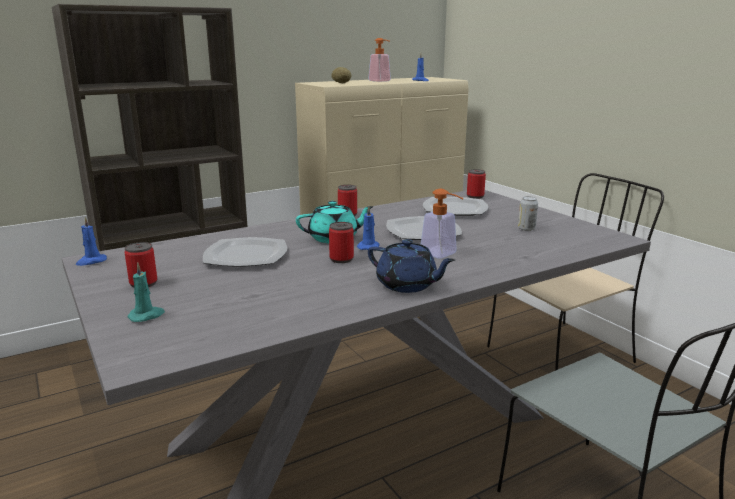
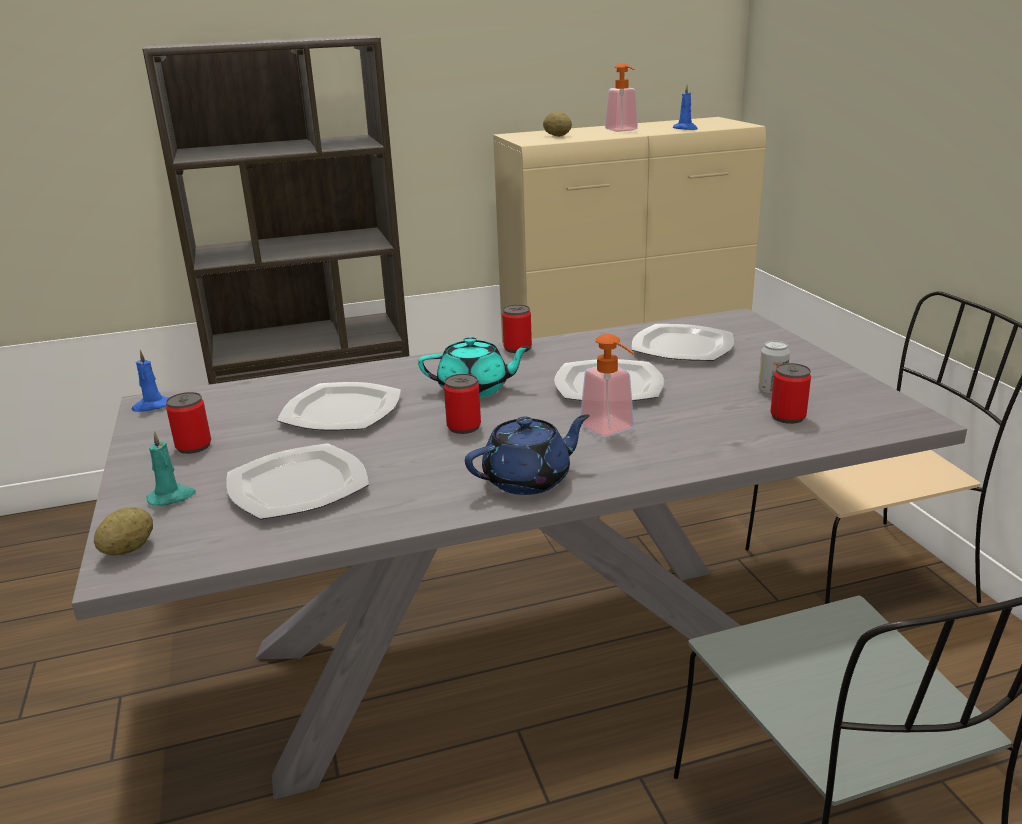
camera: 15 degrees right, 5 degrees up
blue candle [357,206,380,250] -> none
blue teapot [368,239,455,293] -> blue teapot turned 75 degrees counterclockwise [465,414,590,495]
can [467,169,486,199] -> can moved to [770,363,811,424]
none -> potato [94,507,153,555]
none -> plate [226,443,369,519]

